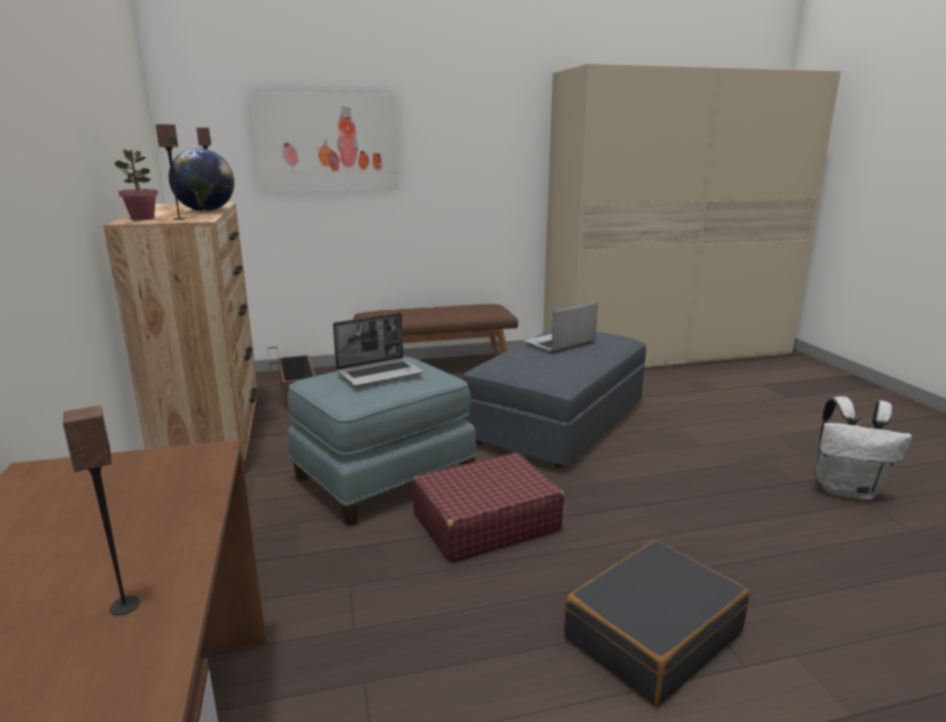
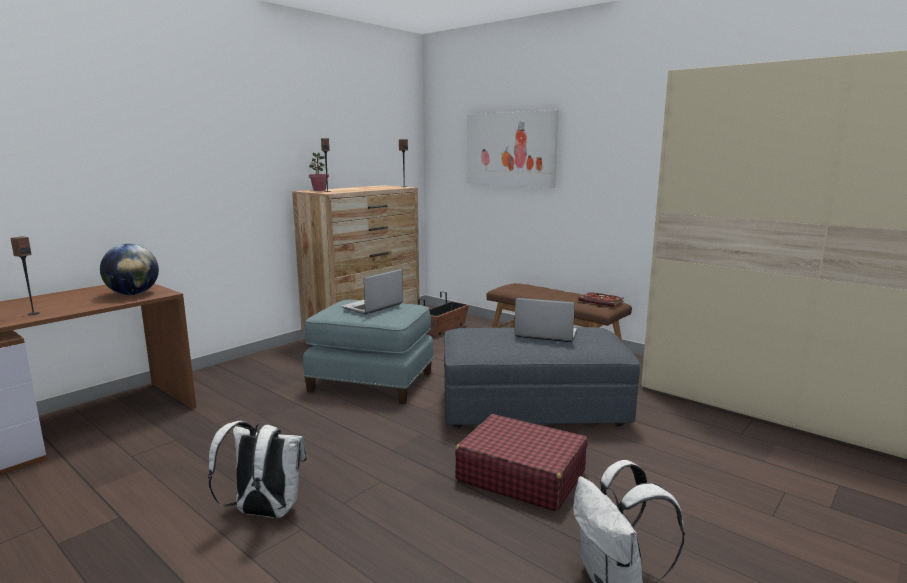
camera: 55 degrees right, 5 degrees down
globe [169,148,234,211] -> globe moved to [100,244,159,295]
laptop [333,313,424,386] -> laptop turned 105 degrees clockwise [341,269,403,314]
red suitcase [413,452,564,563] -> red suitcase moved to [455,414,588,511]
black suitcase [564,540,749,707] -> white backpack [208,421,307,518]
none -> book [578,292,624,307]

